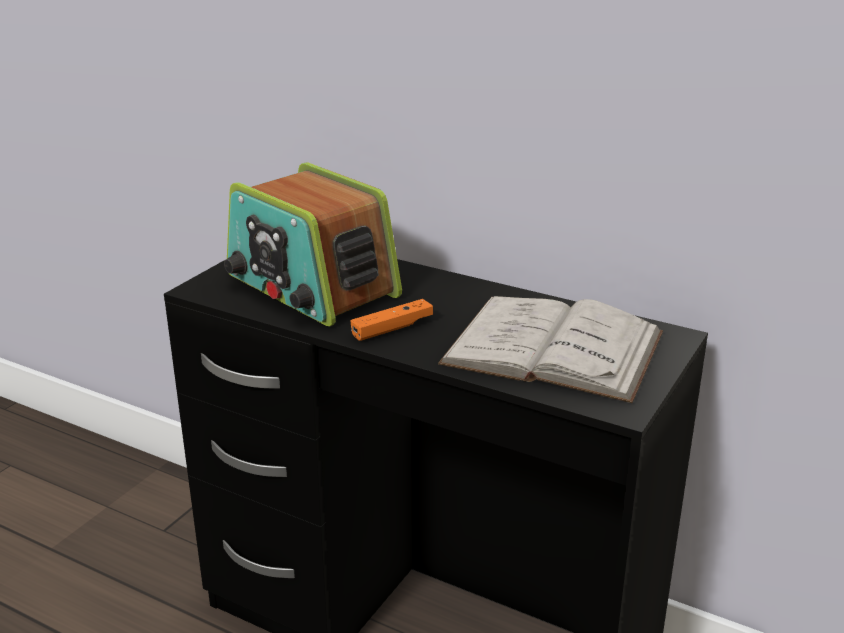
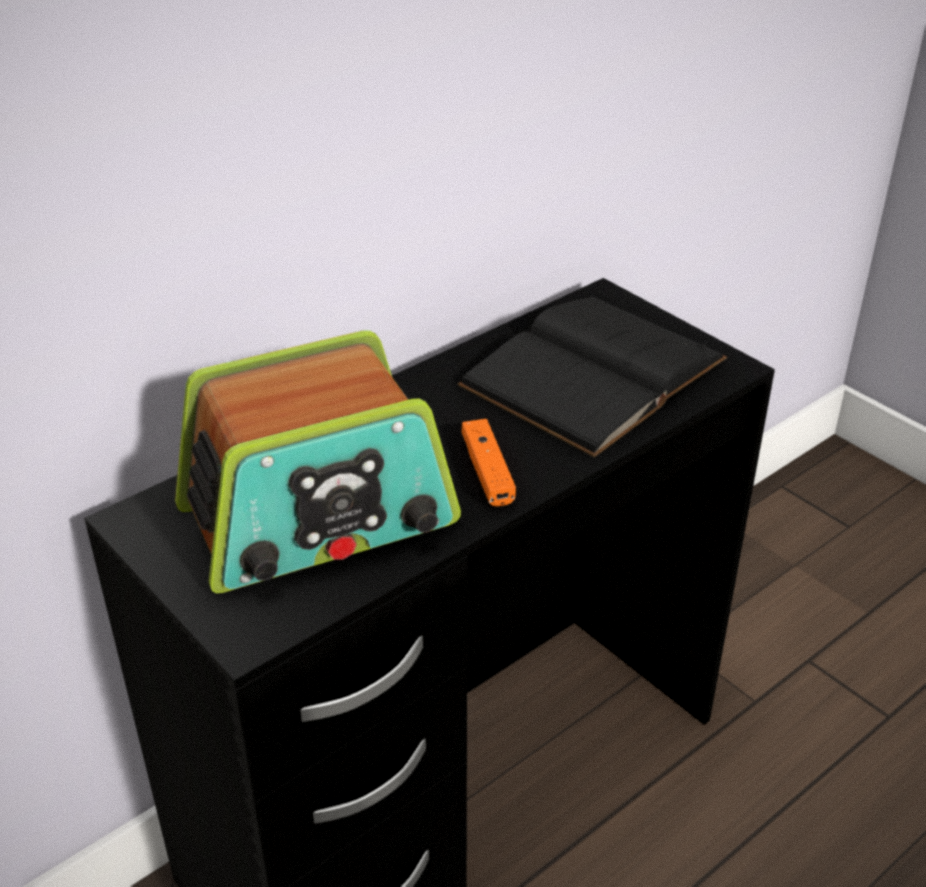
camera: 70 degrees left, 10 degrees up
white book [438,296,663,403] -> black book [458,296,727,457]

